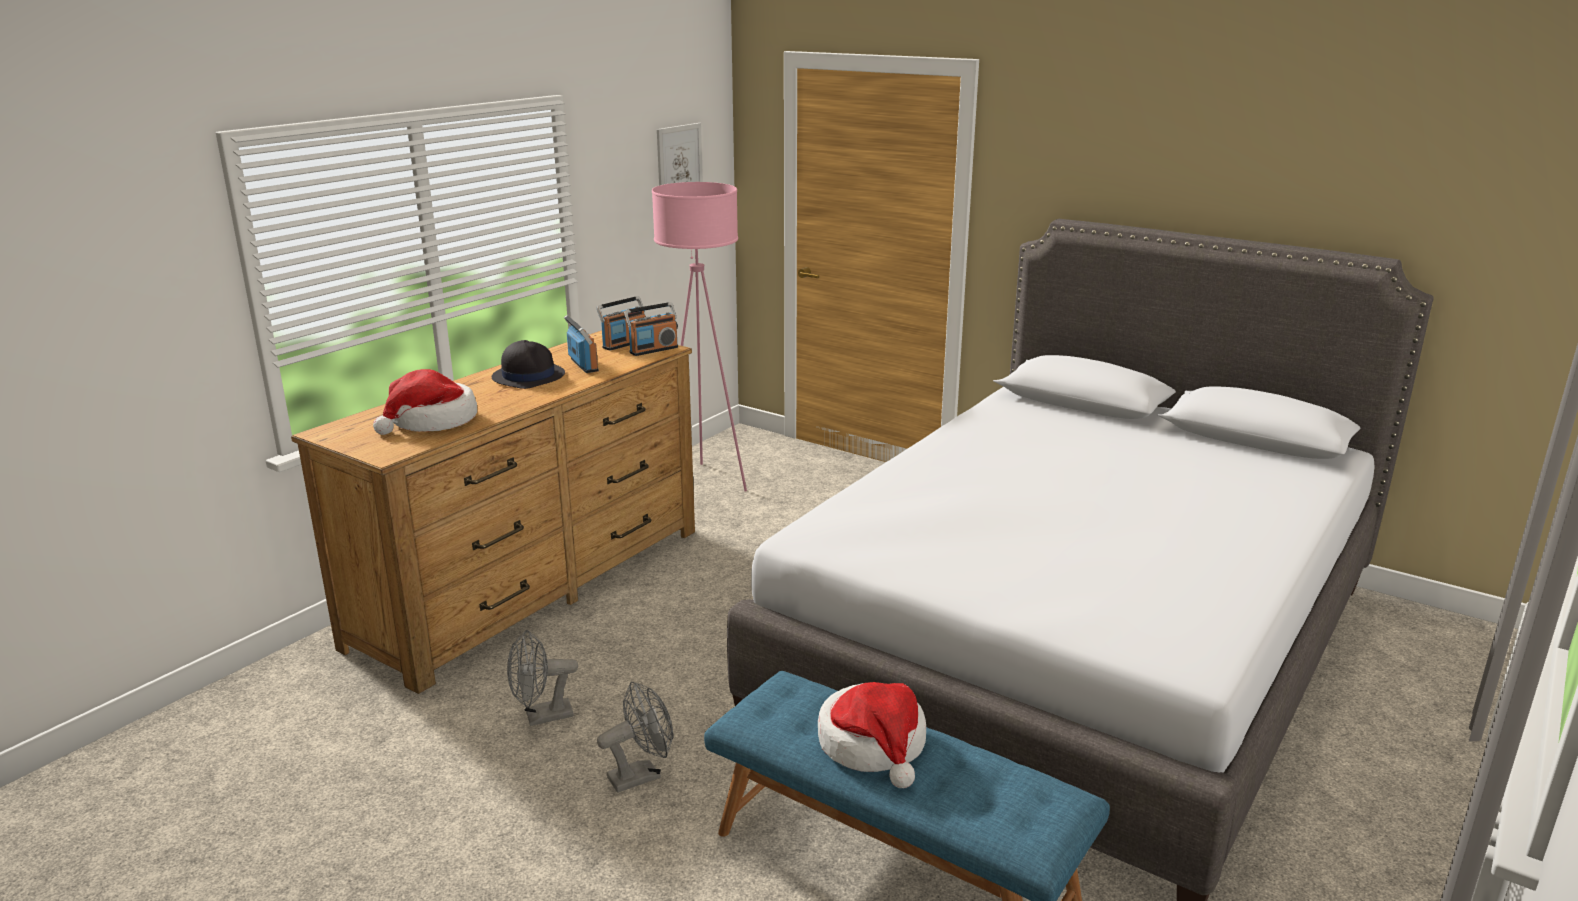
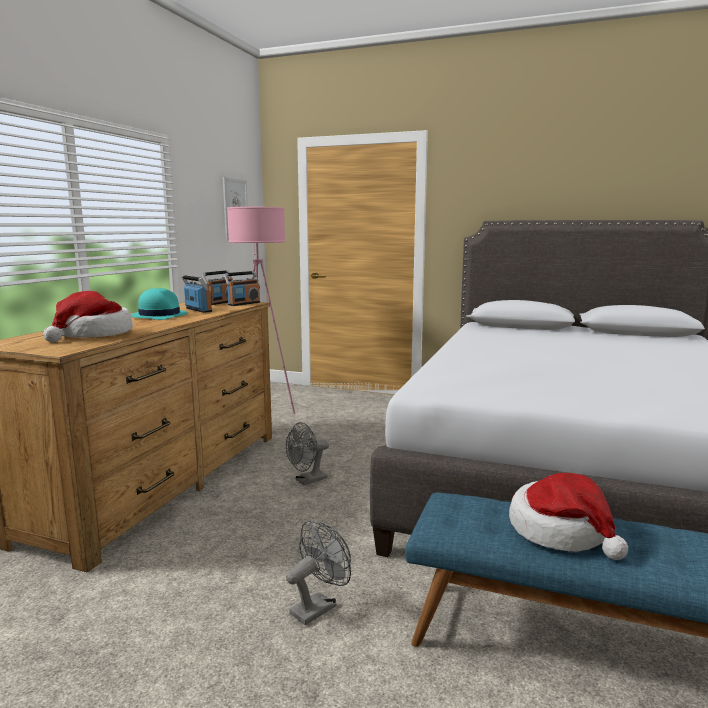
camera: 15 degrees left, 10 degrees down
black hat [492,340,565,389] -> turquoise hat [131,288,188,320]
grey fan [507,630,578,726] -> grey fan moved to [286,422,329,485]

